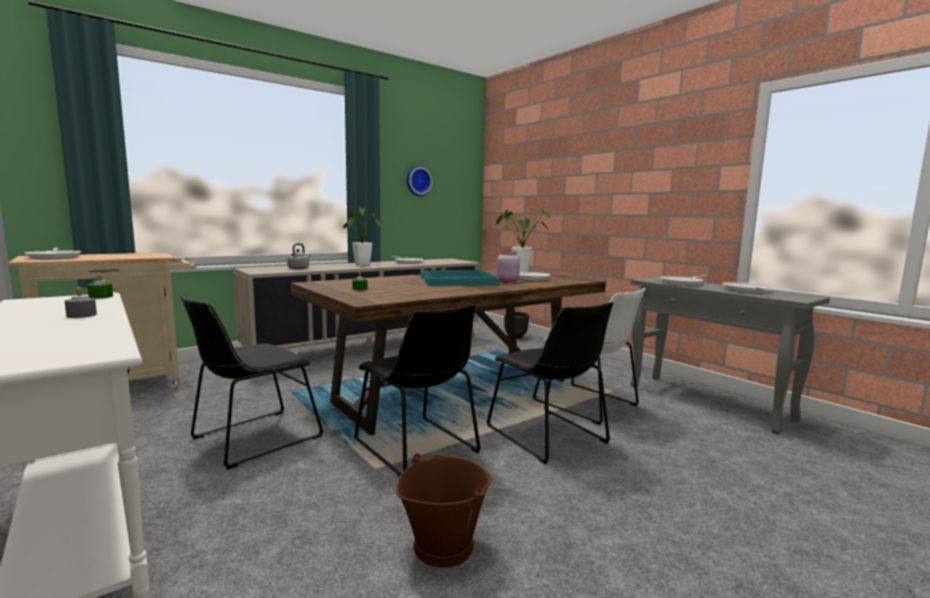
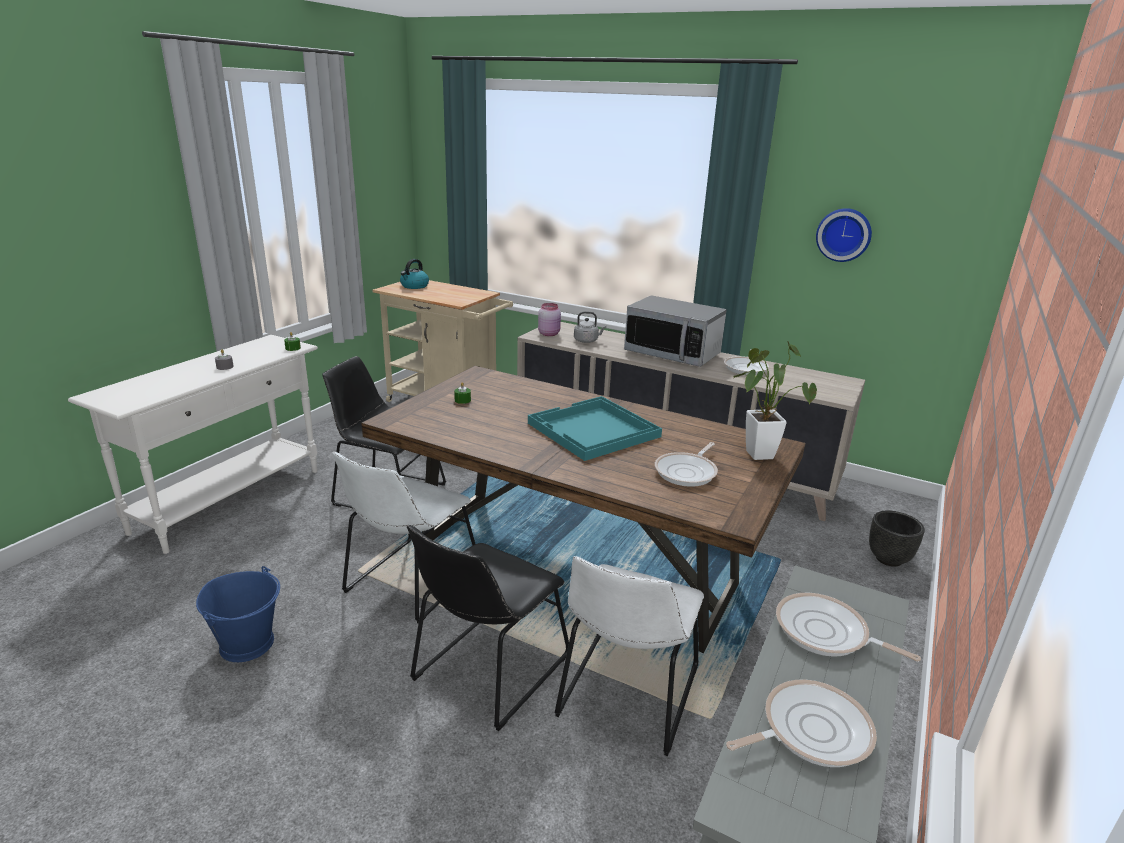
camera: 65 degrees right, 15 degrees up
frying pan [25,248,81,259] -> kettle [400,259,429,289]
potted plant [343,207,383,266] -> microwave [624,295,727,367]
black chair [354,304,481,477] -> white chair [332,452,475,623]
brown bucket [396,453,492,567] -> blue bucket [196,566,280,662]
pink jar [497,251,520,283] -> pink jar moved to [538,303,561,336]

